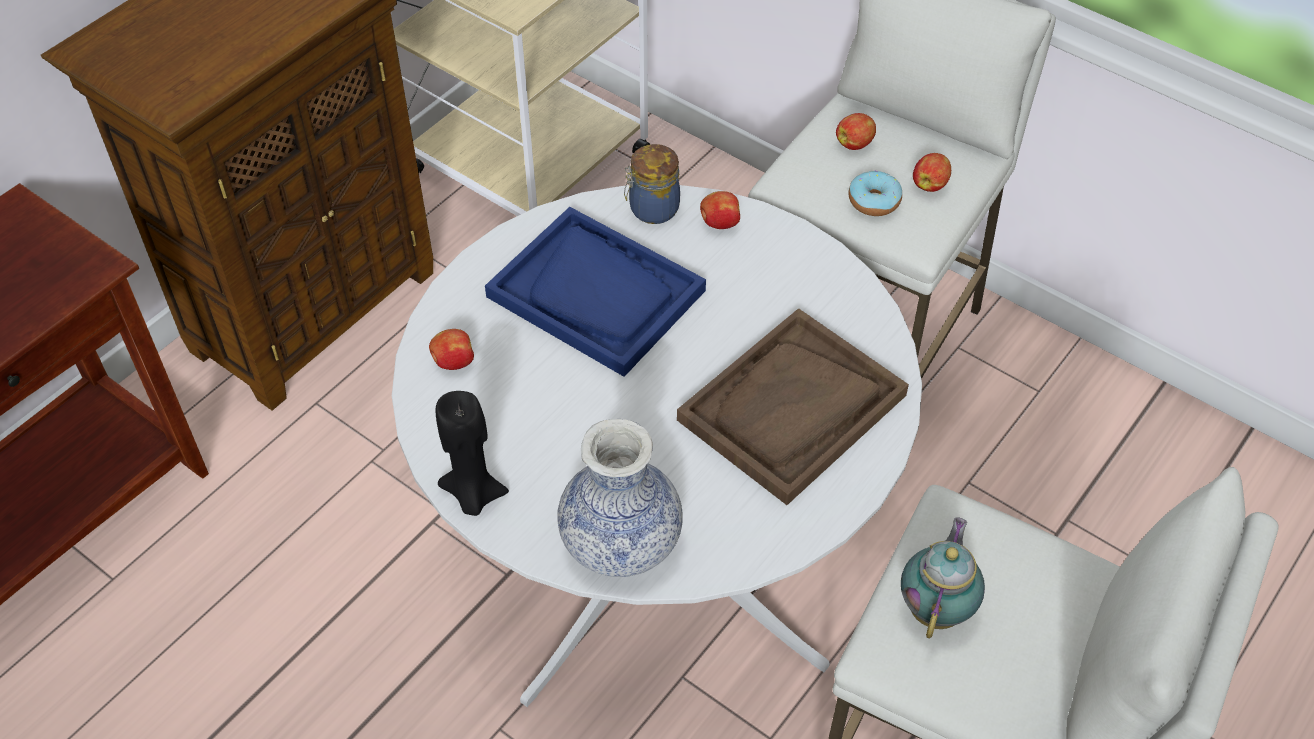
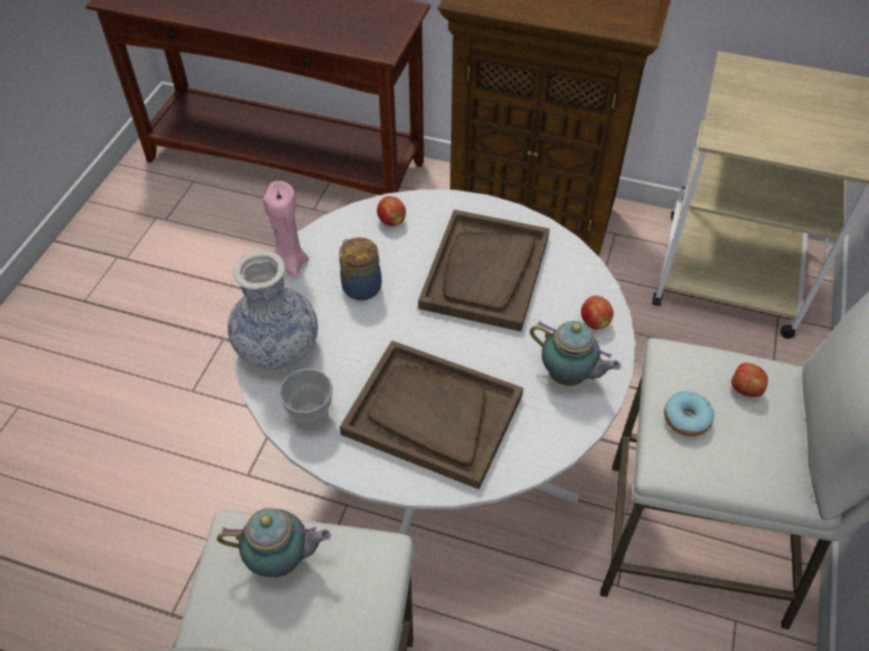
camera: 70 degrees right, 0 degrees up
black candle [436,391,509,516] -> pink candle [263,181,309,277]
blue tray [485,207,706,377] -> brown tray [418,210,550,332]
jar [624,144,680,224] -> jar moved to [339,237,382,301]
apple [913,153,951,192] -> none
none -> cup [279,369,333,431]
none -> teapot [530,321,621,386]

